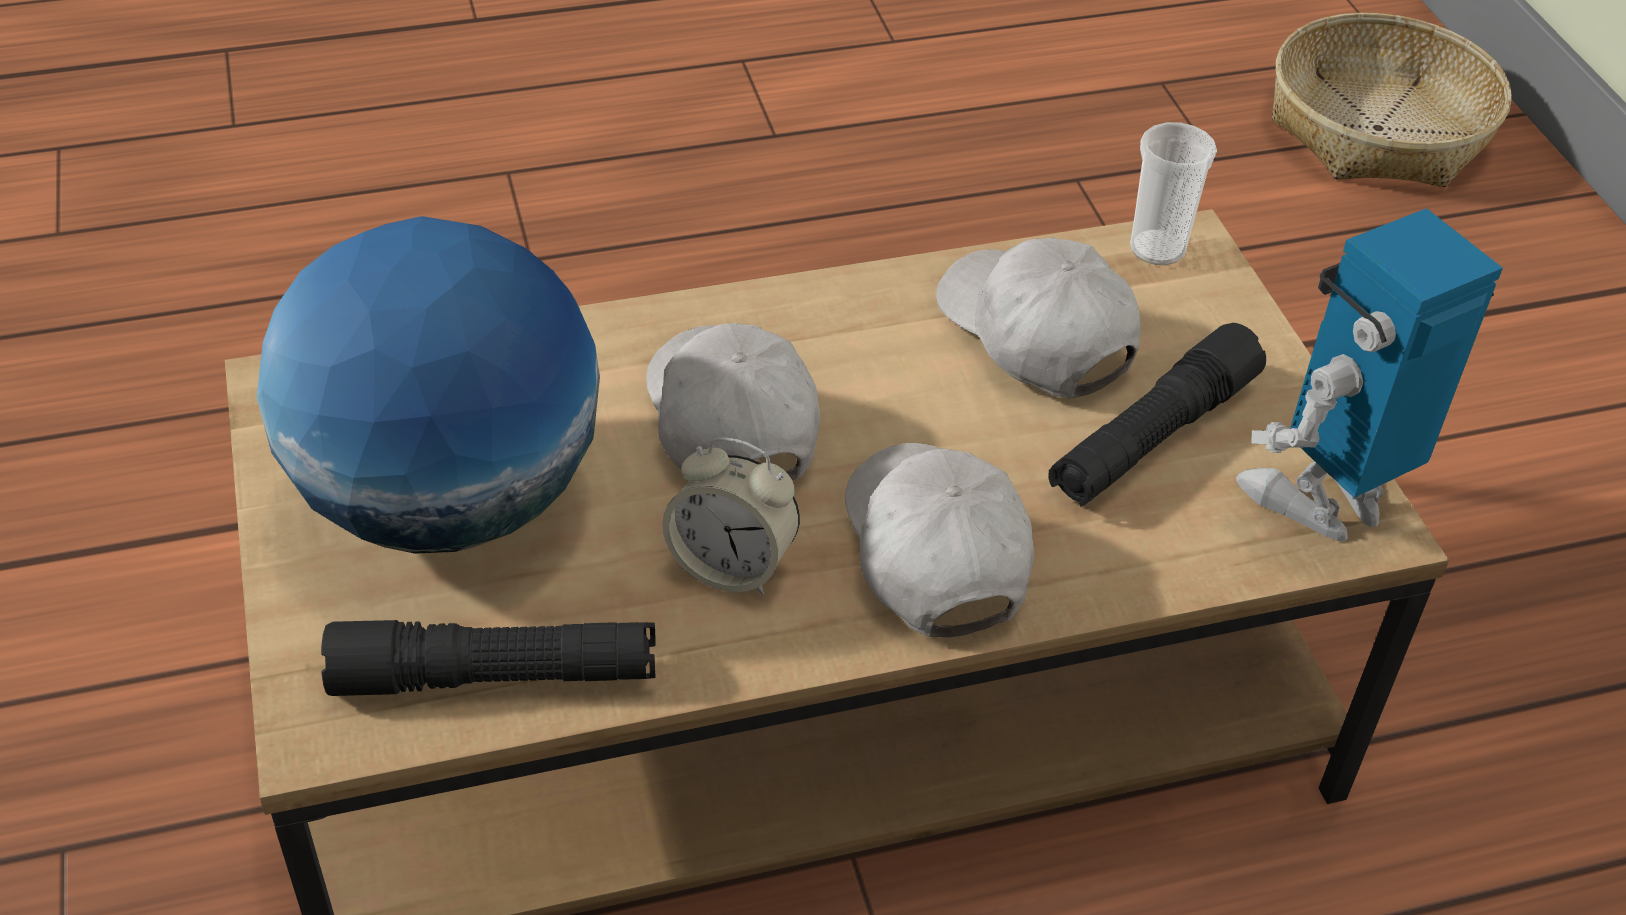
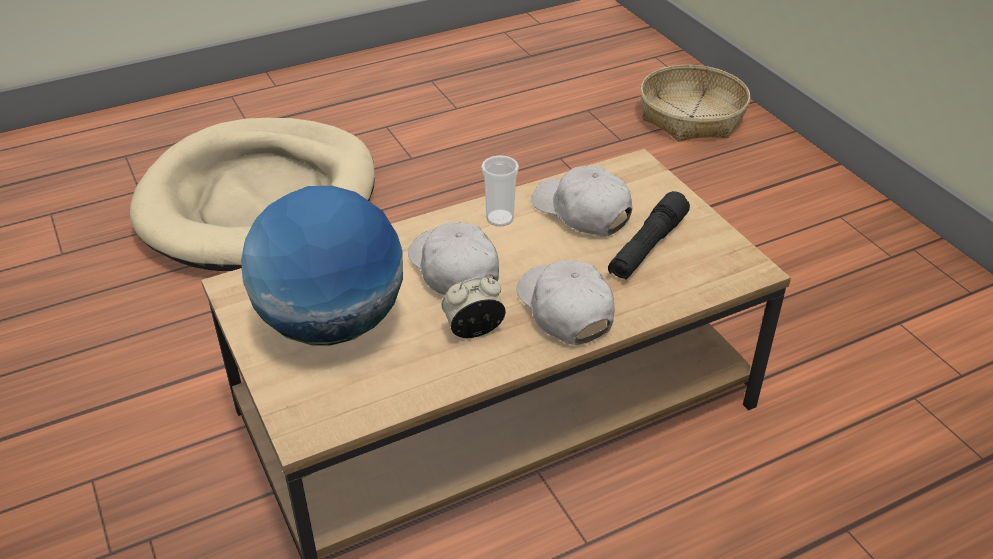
camera: 10 degrees left, 5 degrees down
black flashlight [321,620,656,696] -> none
alarm clock [662,437,800,595] -> alarm clock turned 150 degrees clockwise [441,276,506,338]
cup [1130,122,1217,265] -> cup moved to [481,155,519,227]
toy robot [1236,208,1503,542] -> none
none -> beige dog bed [130,118,375,271]

